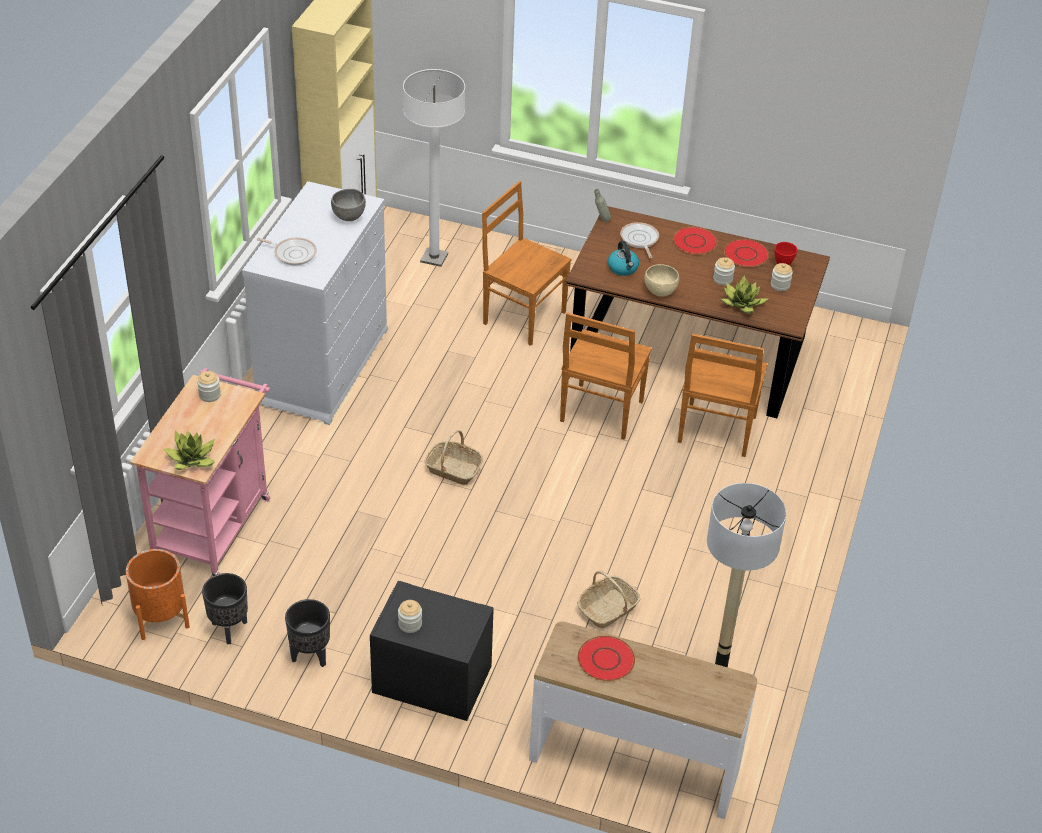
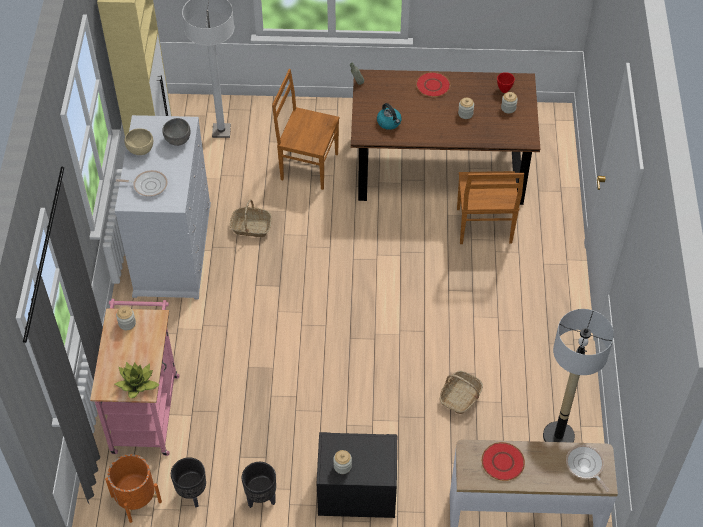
camera: 15 degrees left, 10 degrees up
basket [424,430,483,485] -> basket moved to [230,200,272,237]
brown chair [560,312,652,440] -> none
frying pan [620,222,659,258] -> frying pan moved to [566,445,609,492]
beige bowl [644,264,679,297] -> beige bowl moved to [124,128,153,155]
potted plant [721,275,769,314] -> none
red plate [724,239,769,267] -> none

